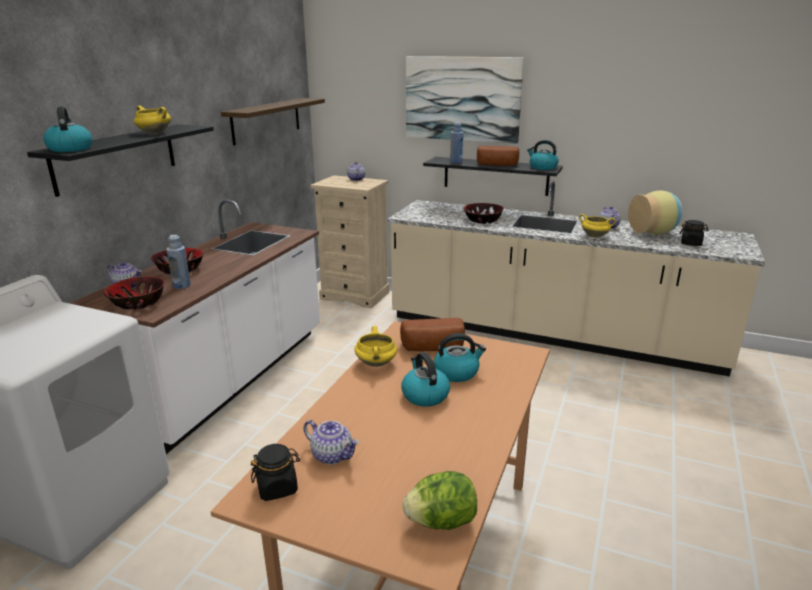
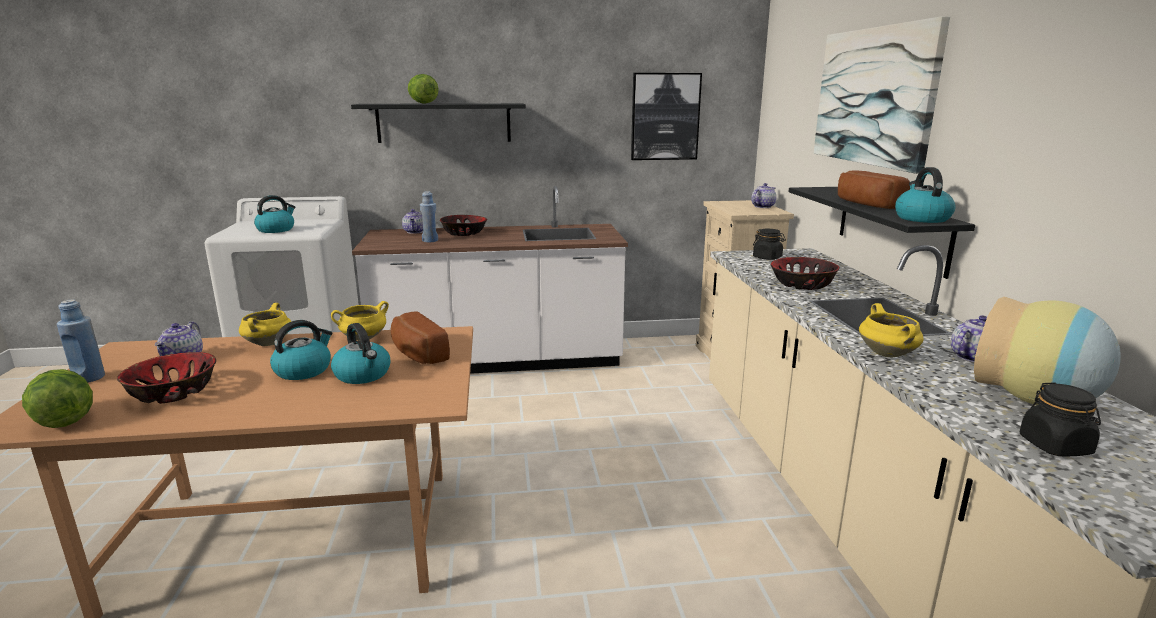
camera: 60 degrees right, 5 degrees down
kettle [43,106,92,152] -> kettle moved to [254,195,295,233]
bowl [104,276,165,310] -> bowl moved to [117,352,216,404]
yellow cooking pot [134,105,171,134] -> yellow cooking pot moved to [239,303,291,346]
shelf [221,98,325,145] -> picture [631,73,702,160]
black jar [251,444,300,501] -> black jar moved to [753,229,786,260]
blue bottle [450,122,463,163] -> blue bottle moved to [57,300,105,383]
none -> lettuce [408,74,439,104]

